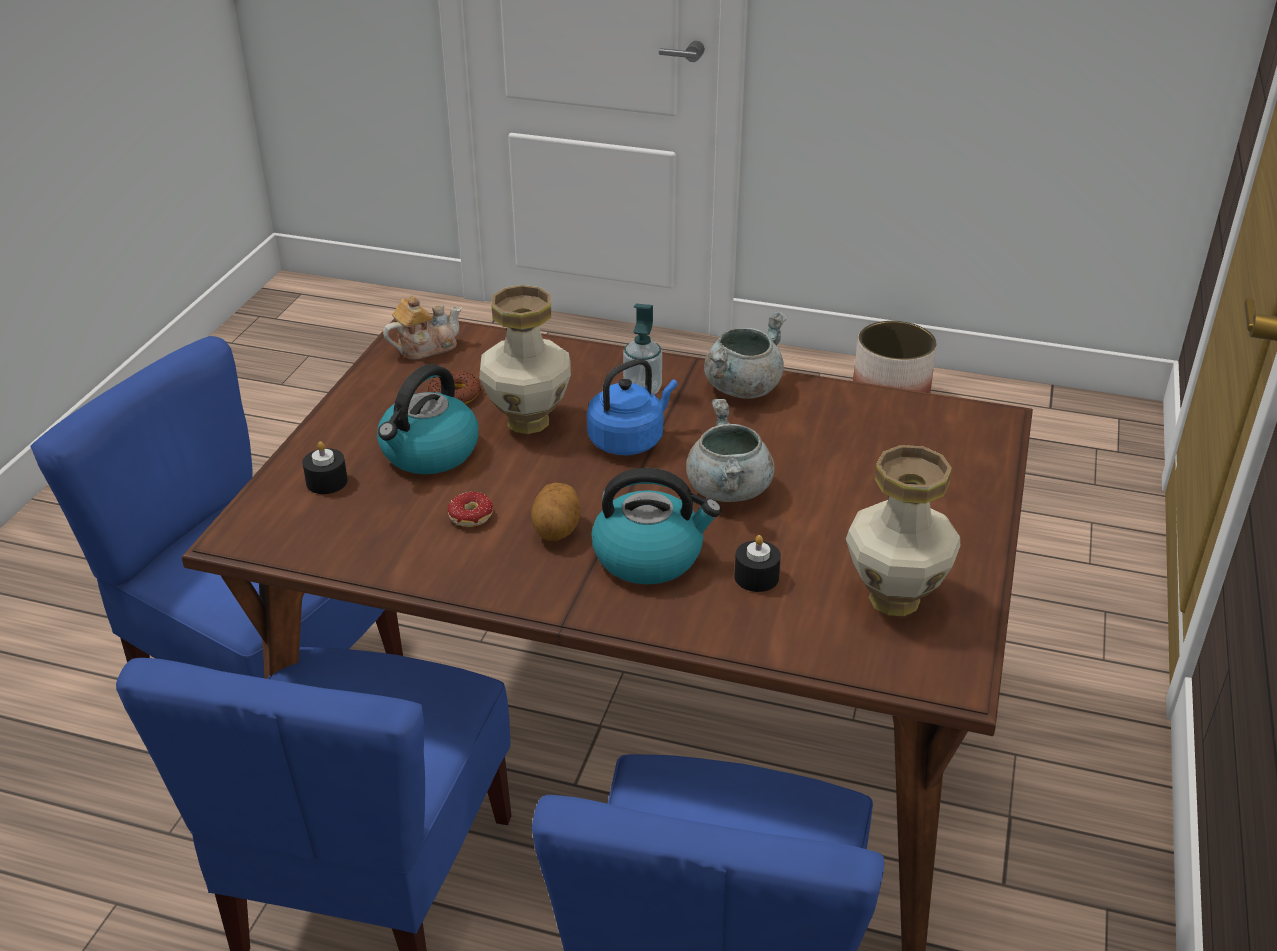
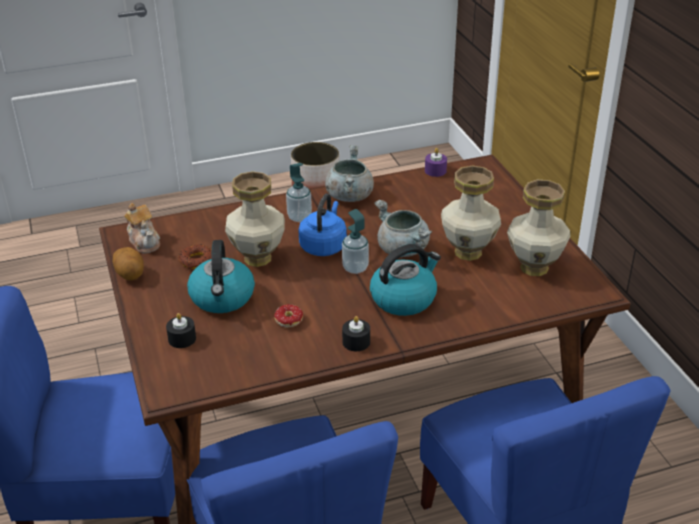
camera: 35 degrees left, 0 degrees up
teapot [383,296,462,360] -> teapot turned 120 degrees clockwise [124,203,160,254]
potato [531,483,581,541] -> potato moved to [112,247,144,281]
black candle [734,535,781,592] -> black candle moved to [342,316,370,351]
none -> soap dispenser [342,209,369,274]
none -> purple candle [425,148,447,177]
none -> vase [441,166,501,261]

